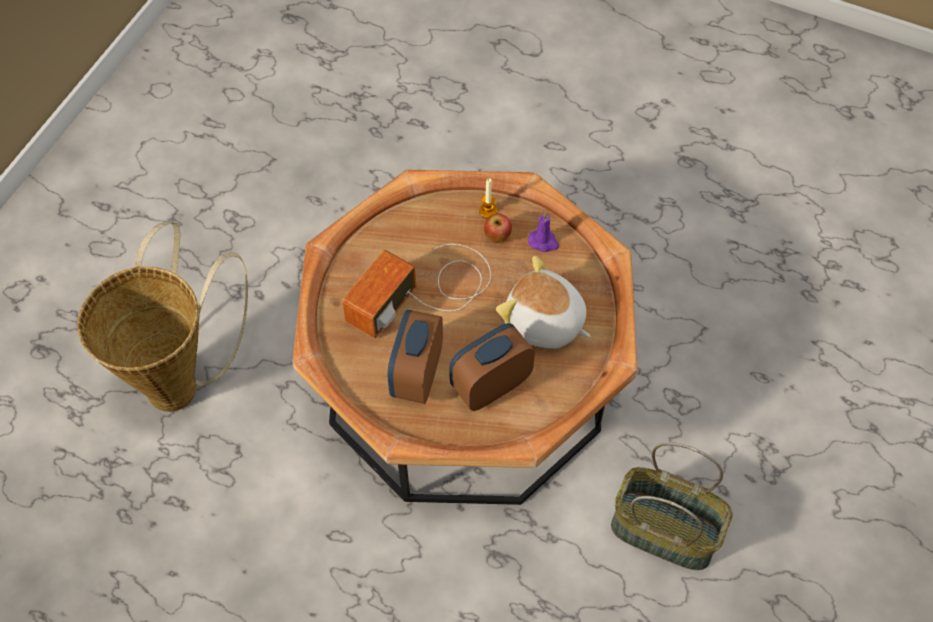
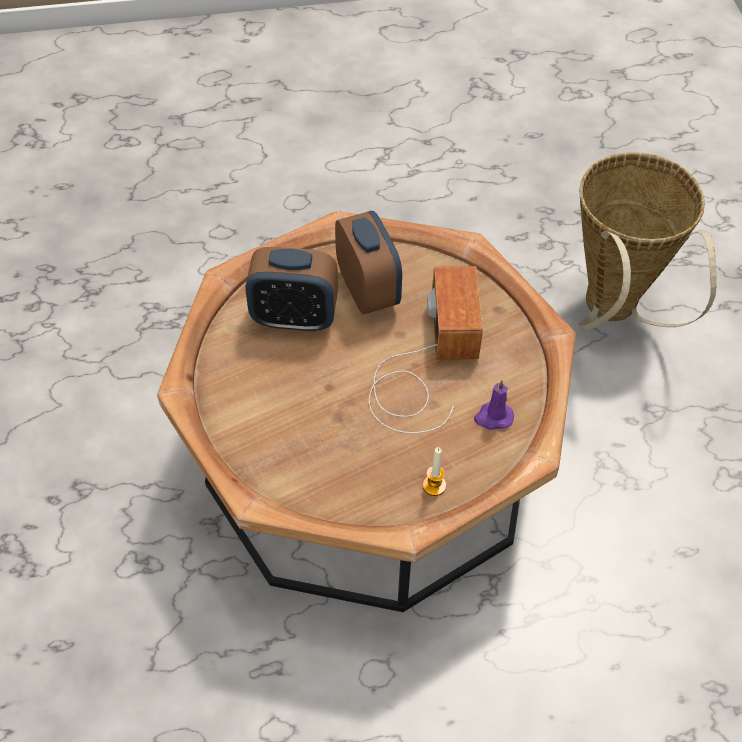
camera: 145 degrees right, 5 degrees down
alarm clock [449,323,535,411] -> alarm clock turned 75 degrees clockwise [245,247,338,332]
apple [484,213,512,243] -> none
plush toy [496,256,590,349] -> none
purple candle [528,212,559,252] -> purple candle moved to [474,380,514,430]
basket [611,442,733,570] -> none

